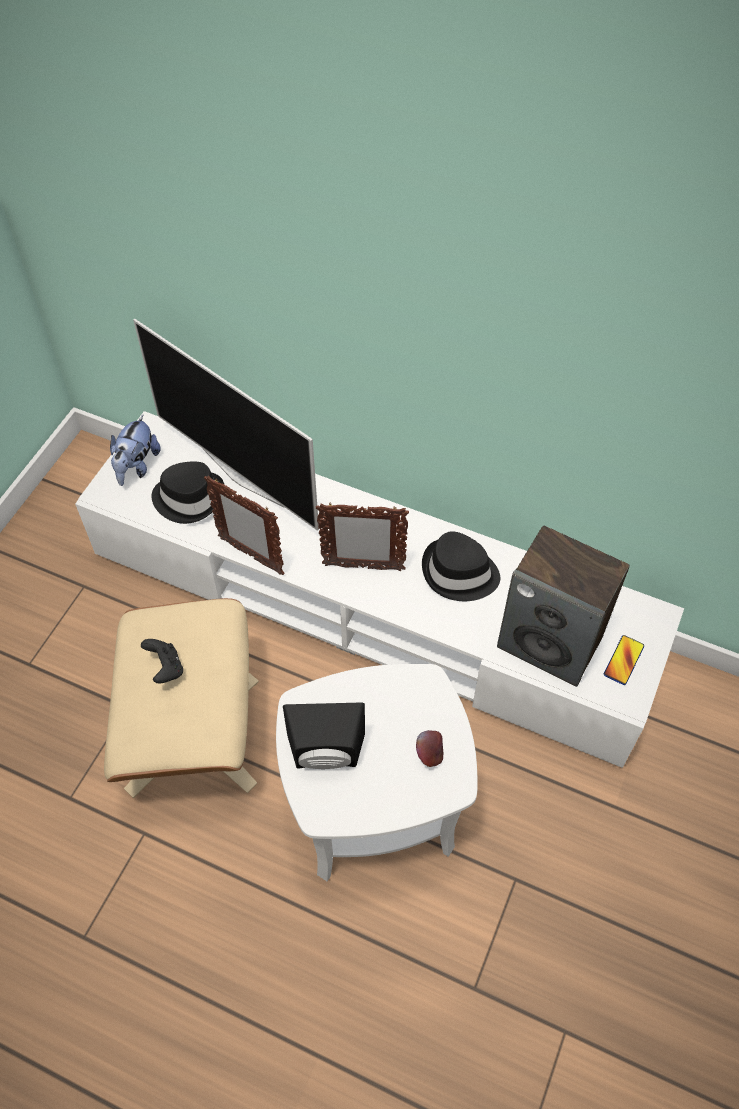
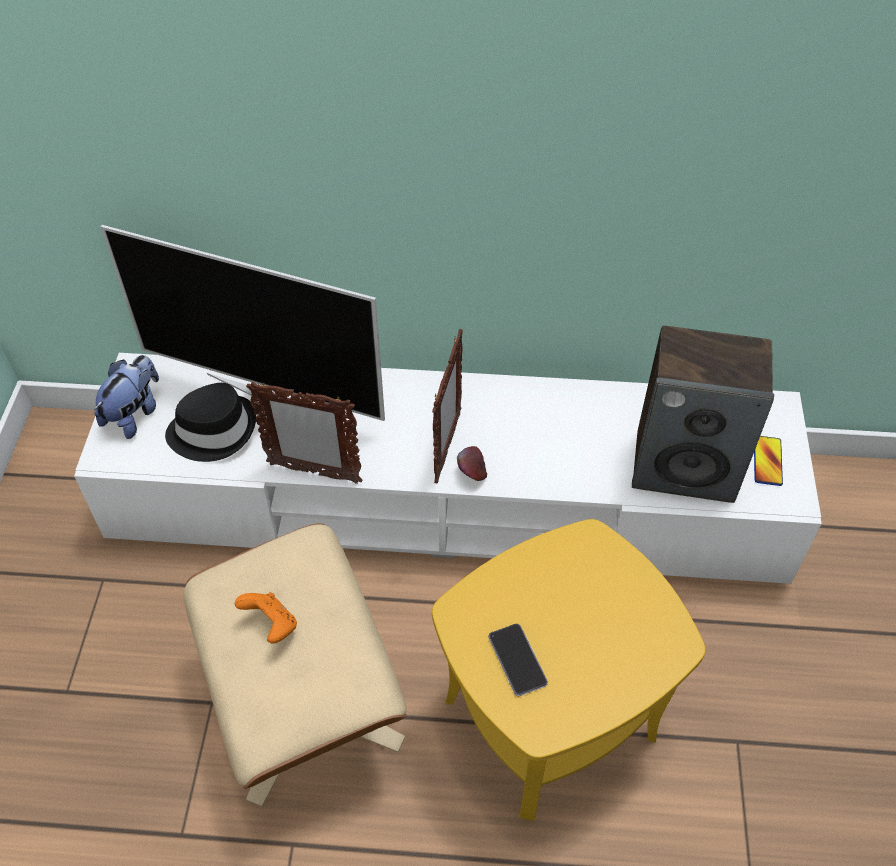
camera: 20 degrees left, 5 degrees down
plush toy [110,414,161,486] -> plush toy turned 150 degrees counterclockwise [94,355,159,439]
black game controller [141,639,183,684] -> orange game controller [235,592,297,644]
white side table [276,664,477,881] -> yellow side table [432,519,705,821]
black speaker [283,703,365,769] -> phone [488,624,548,696]
picture frame [316,504,409,571] -> picture frame turned 60 degrees counterclockwise [432,329,463,483]
apple [416,730,443,767] -> apple moved to [457,446,487,481]
black hat [422,531,500,601] -> none

